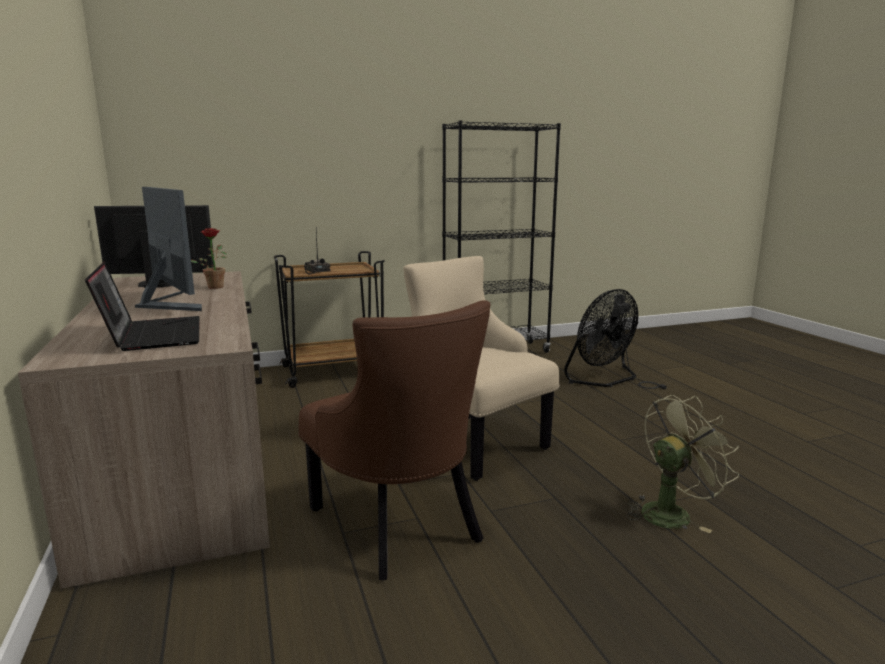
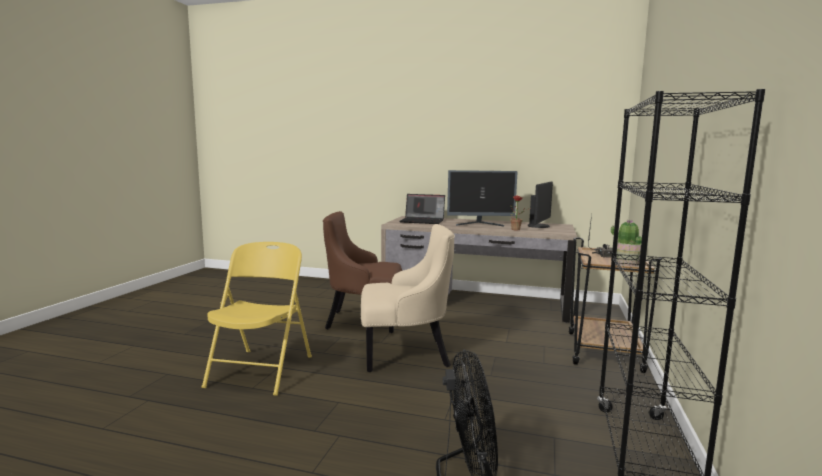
camera: 125 degrees right, 5 degrees down
green fan [627,395,739,533] -> yellow chair [201,242,312,396]
none -> potted plant [611,220,642,266]

